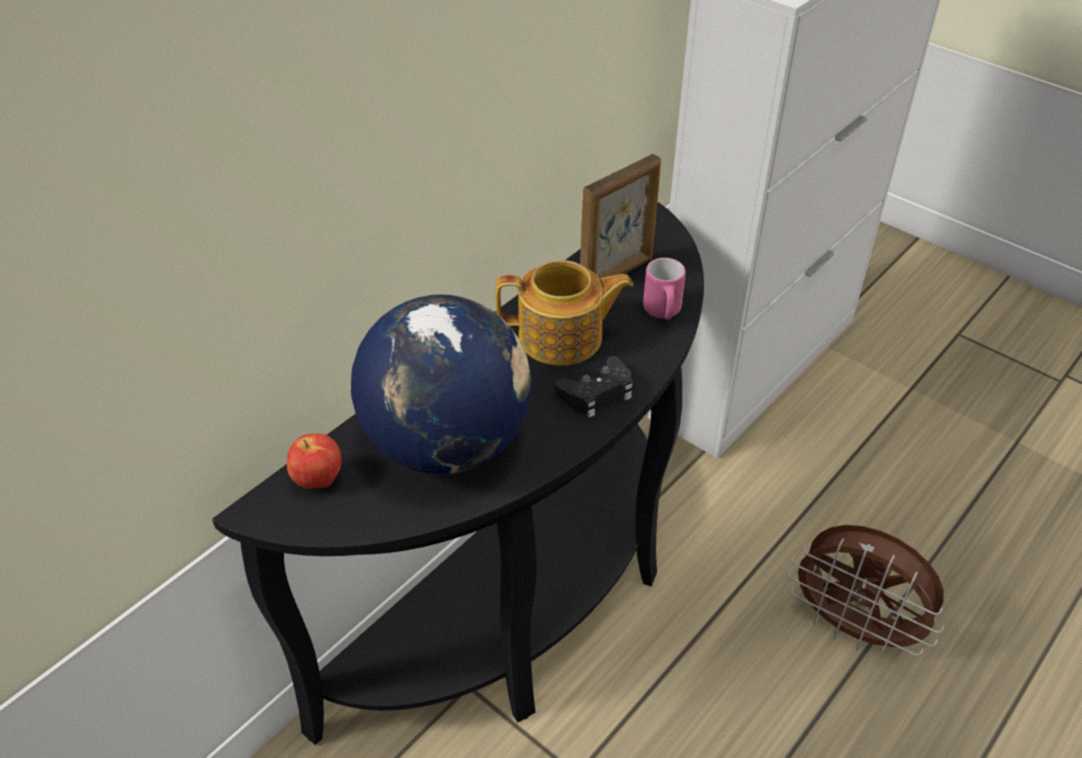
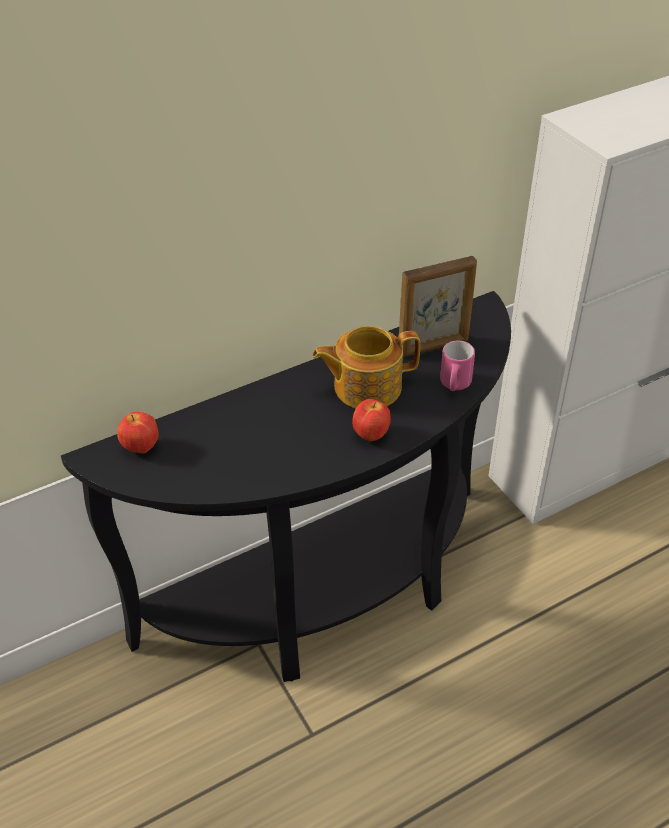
camera: 20 degrees right, 0 degrees up
globe [351,294,531,475] -> none
teapot [495,260,633,365] -> teapot turned 150 degrees clockwise [312,326,420,408]
black game controller [555,356,633,418] -> apple [352,399,391,441]
brown fan [787,525,945,658] -> none

